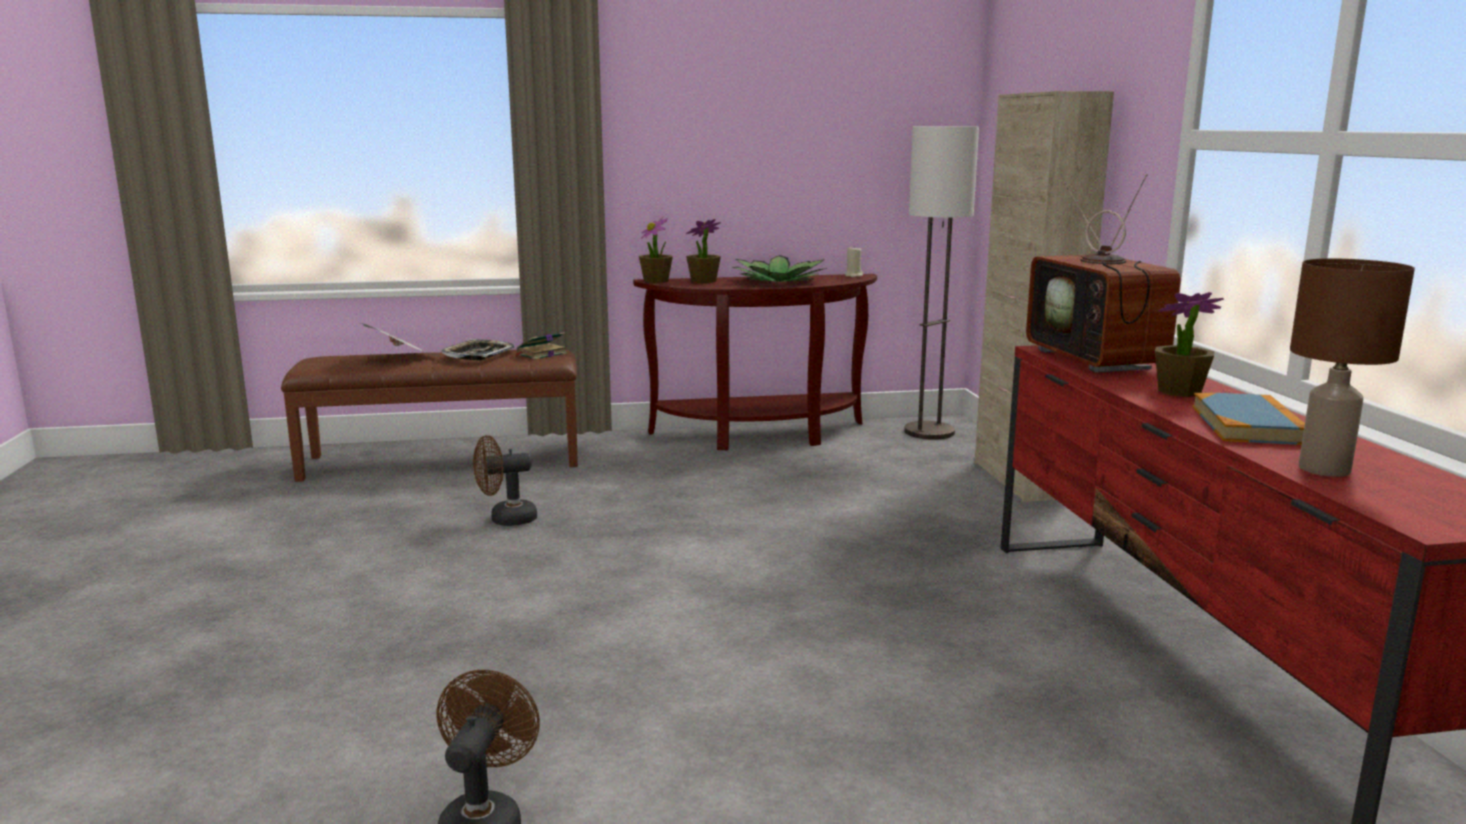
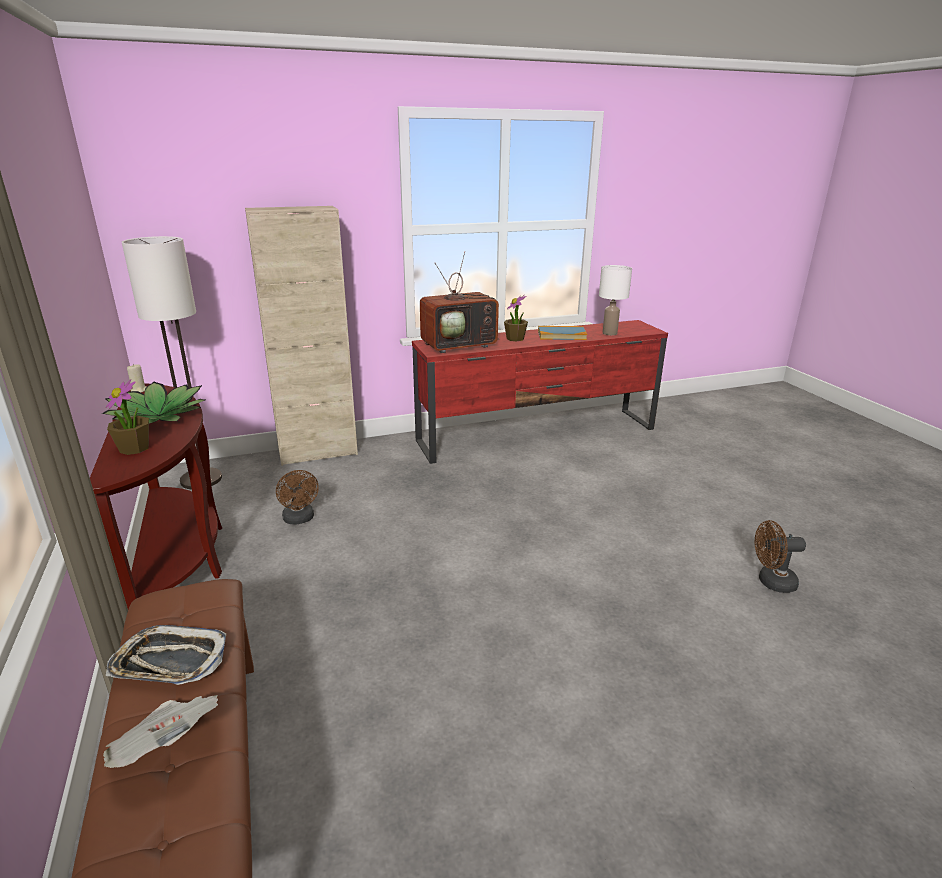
camera: 100 degrees left, 10 degrees up
brown fan [473,435,537,526] -> brown fan moved to [276,470,319,525]
book [513,332,567,360] -> none
potted plant [639,217,673,283] -> none
brown table lamp [1290,258,1415,477] -> white table lamp [599,265,632,335]

